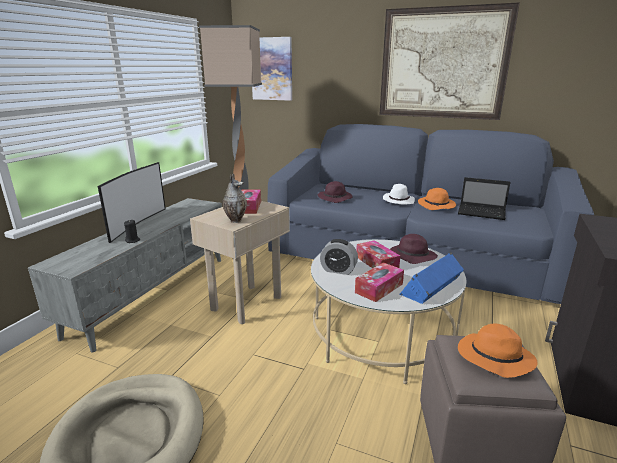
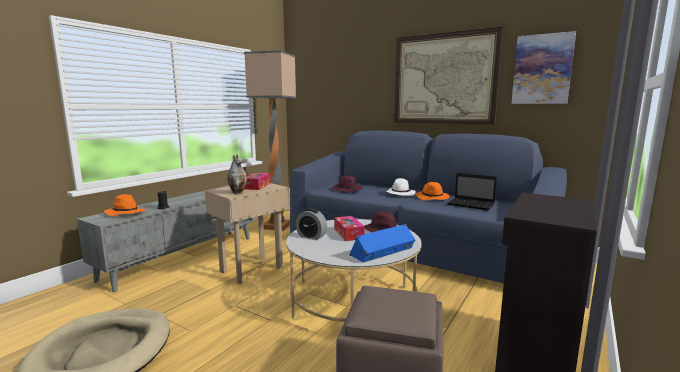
camera: 10 degrees right, 10 degrees down
television [98,162,166,243] -> none
picture [252,37,292,101] -> picture moved to [511,31,576,104]
tissue box [355,262,404,302] -> none
orange hat [458,324,538,378] -> orange hat moved to [104,194,145,217]

